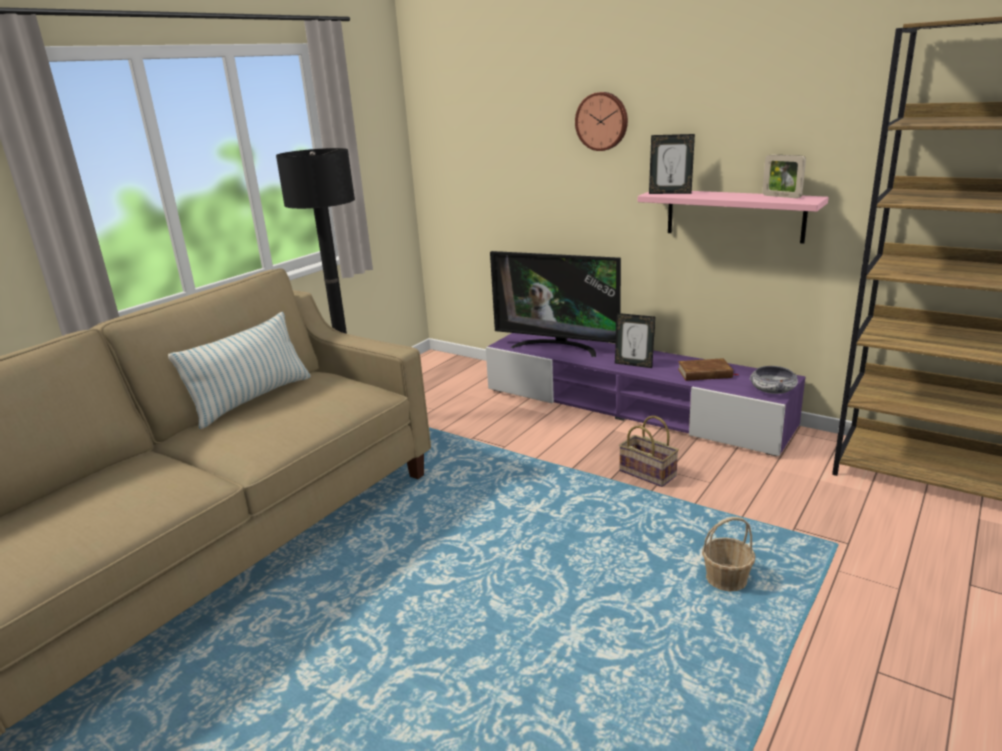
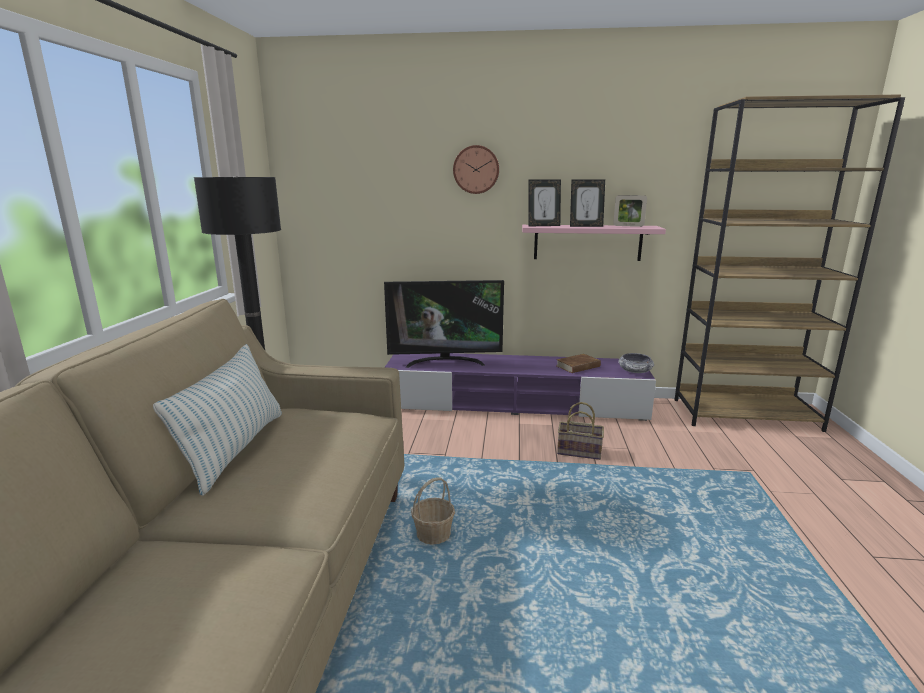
camera: 30 degrees left, 5 degrees down
picture frame [615,313,655,368] -> picture frame moved to [570,179,605,227]
basket [702,517,755,592] -> basket moved to [411,478,455,545]

